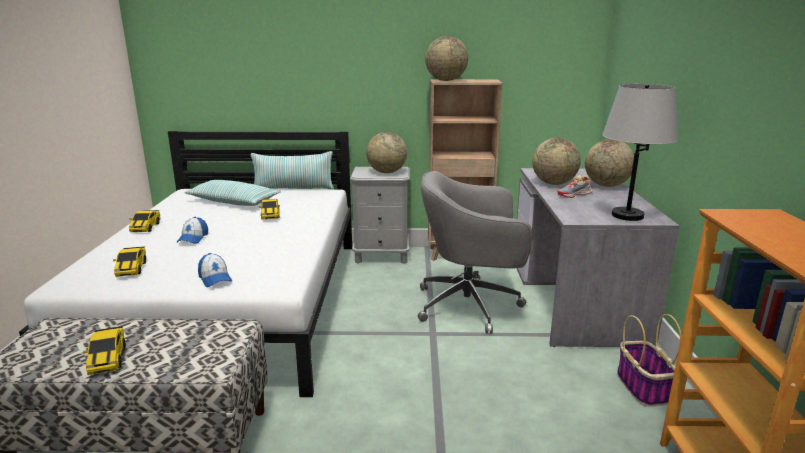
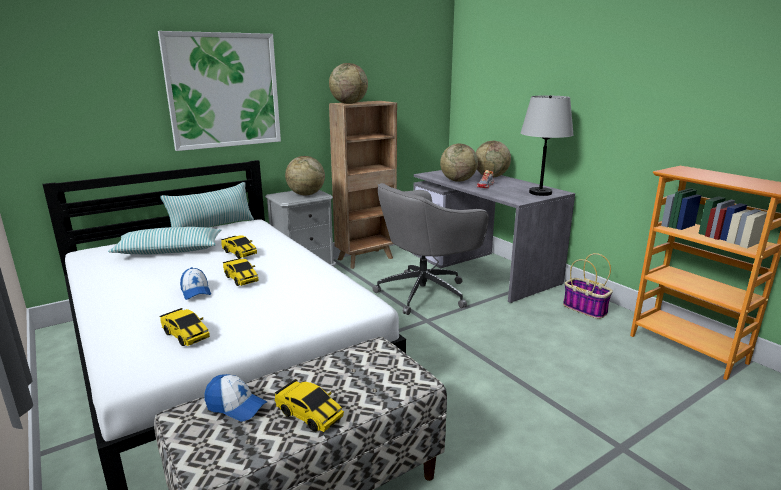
camera: 35 degrees left, 0 degrees up
toy car [129,210,160,232] -> toy car moved to [223,258,259,286]
cap [198,253,232,287] -> cap moved to [204,374,268,421]
none -> picture [158,31,281,151]

